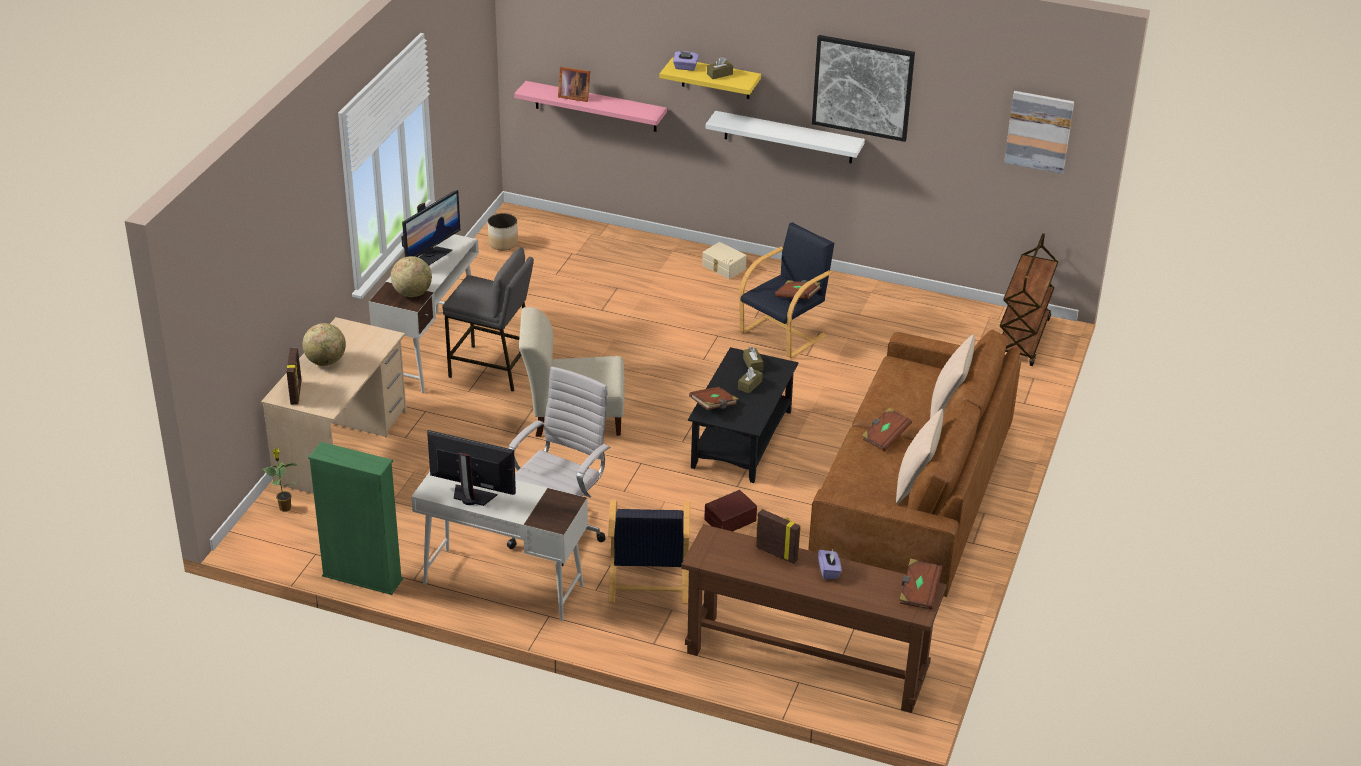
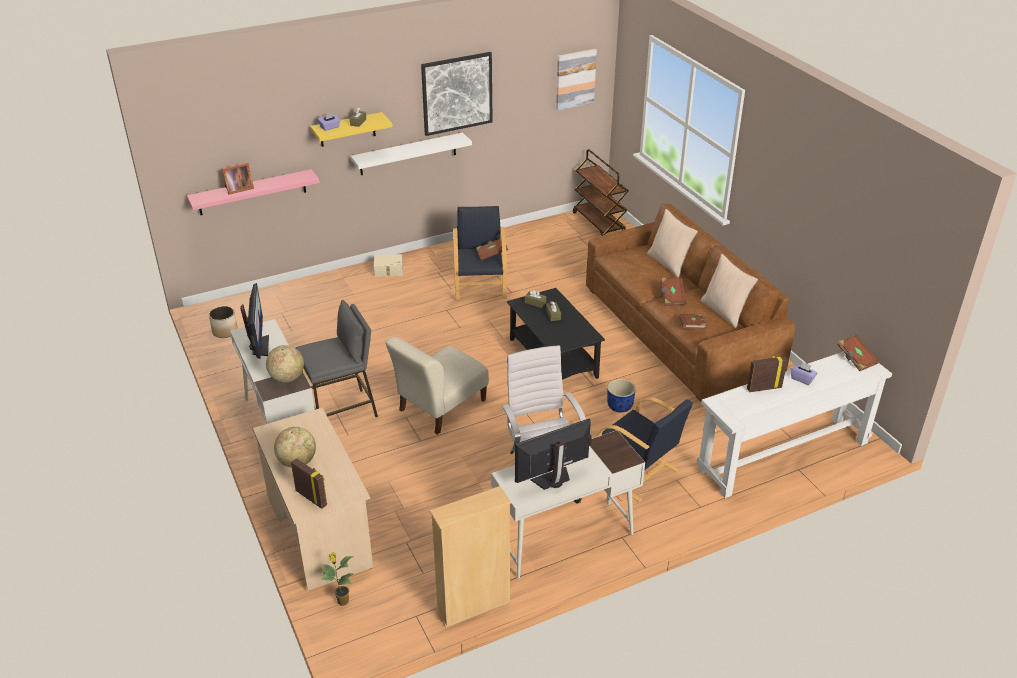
camera: 45 degrees left, 0 degrees up
green bookcase [308,442,403,595] -> beige bookcase [430,486,511,628]
brown console table [681,524,947,713] -> white console table [697,352,892,498]
brown book [689,387,738,410] -> brown book moved to [679,314,706,329]
brown storage box [704,490,757,531] -> blue planter [607,379,636,413]

